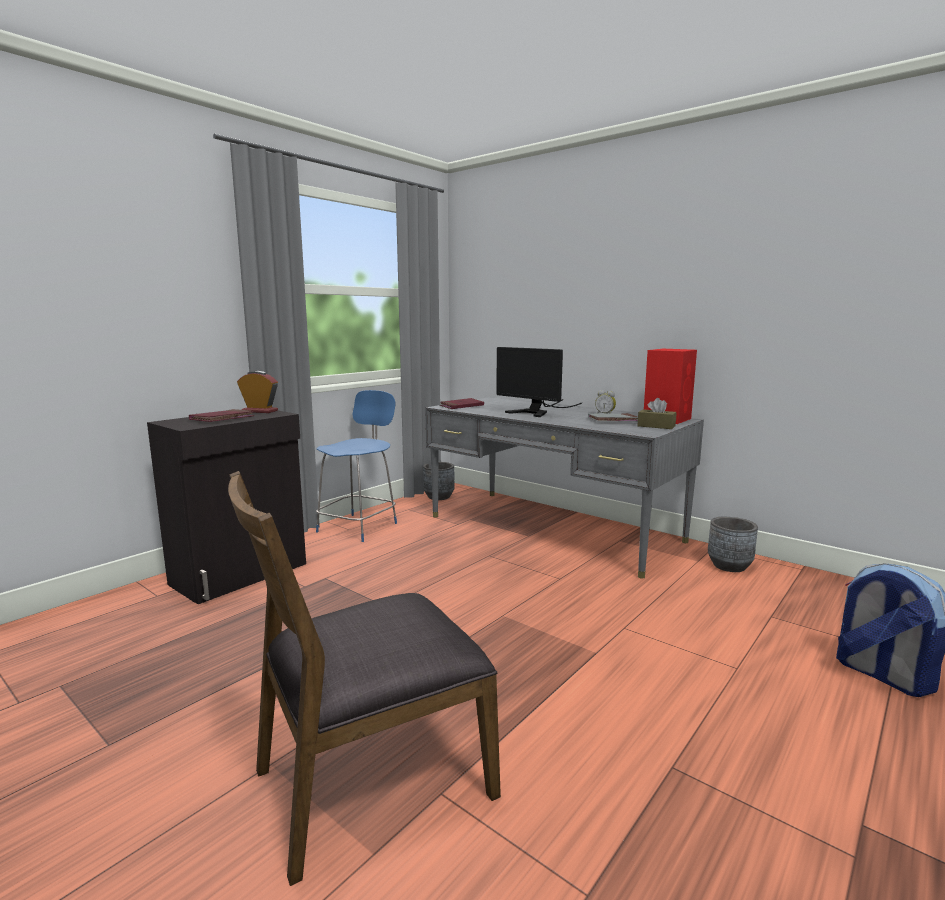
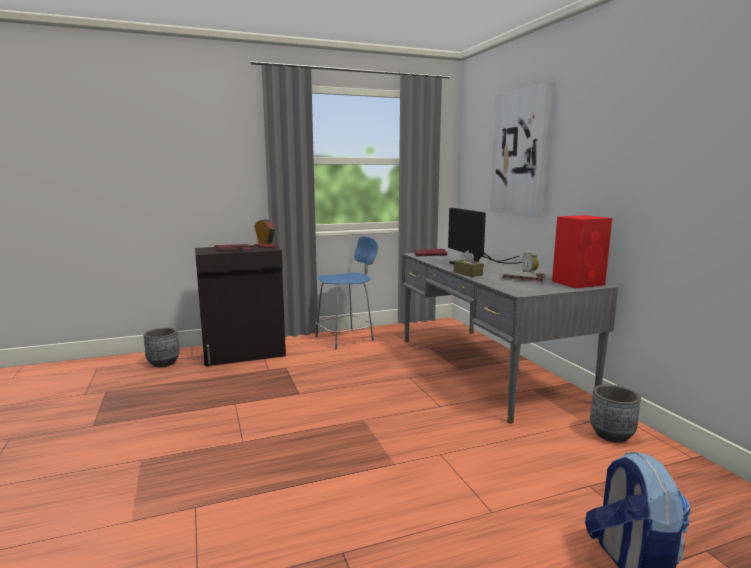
camera: 30 degrees right, 0 degrees up
brown chair [228,471,501,886] -> none
grey planter [423,462,455,500] -> grey planter moved to [143,328,180,367]
brown tissue box [638,398,677,429] -> brown tissue box moved to [454,250,483,277]
none -> picture [490,82,553,218]

